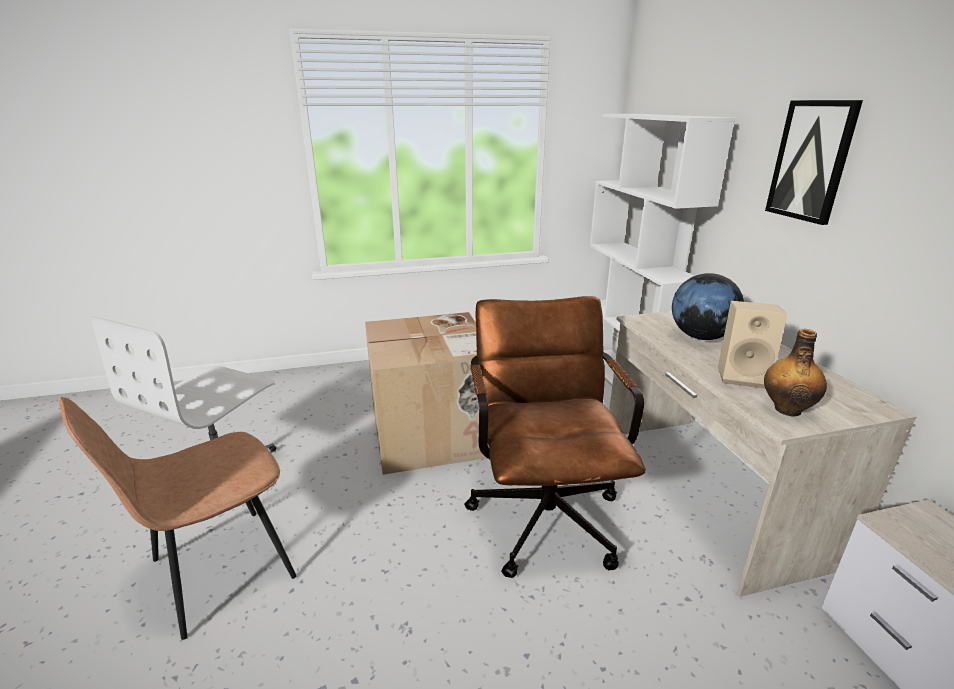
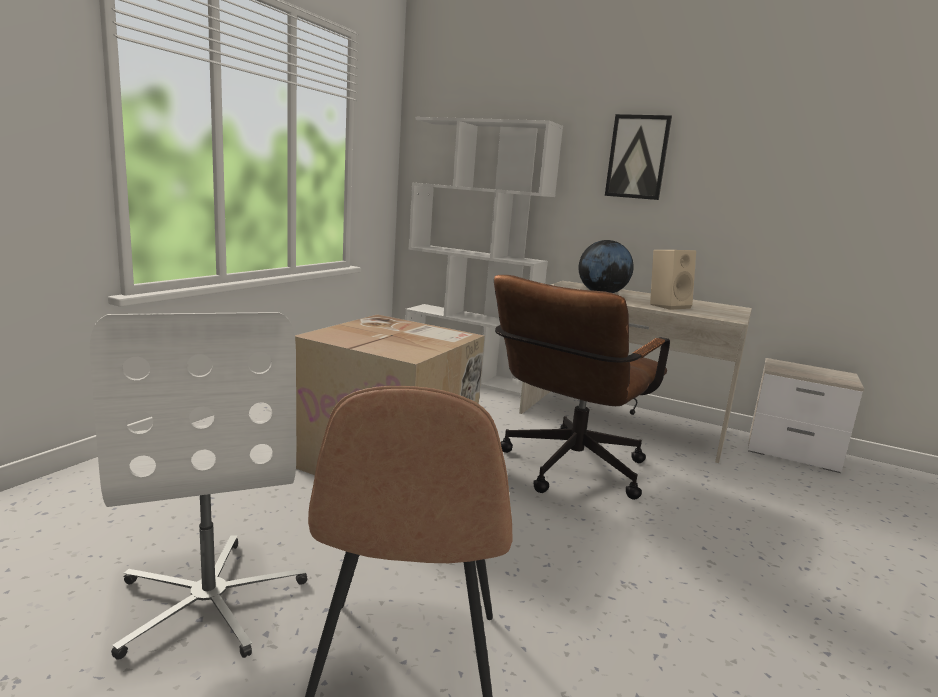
camera: 50 degrees left, 10 degrees down
brown office chair [464,296,646,578] -> brown office chair turned 90 degrees counterclockwise [494,275,670,500]
bottle [764,329,827,417] -> none

